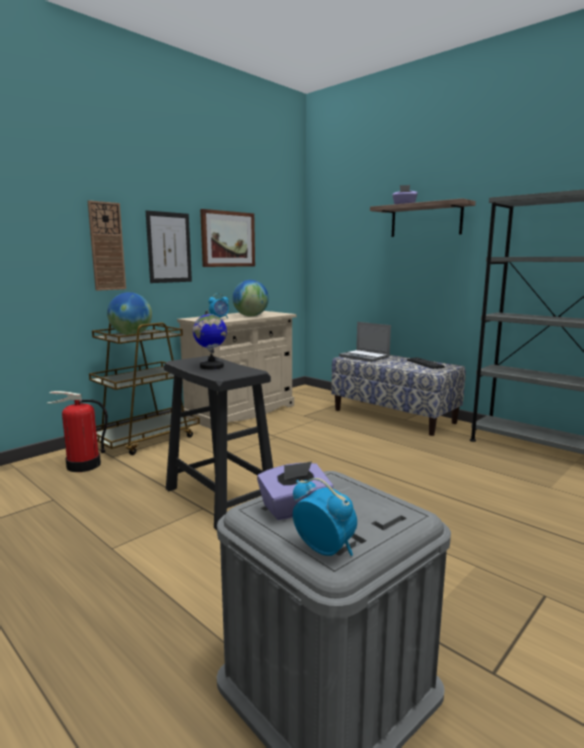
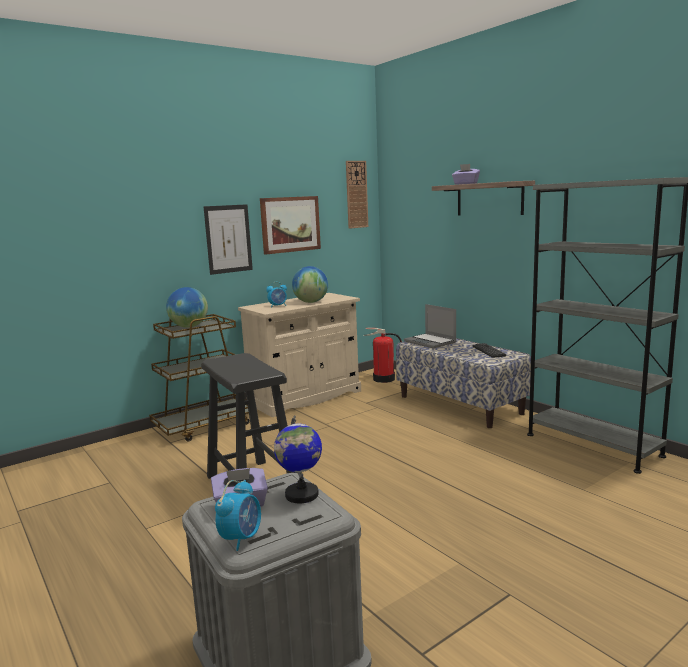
camera: 10 degrees right, 0 degrees up
fire extinguisher [46,391,108,472] -> fire extinguisher moved to [363,327,402,383]
wall clock [88,200,126,291] -> wall clock moved to [346,161,368,229]
globe [193,309,227,369] -> globe moved to [274,416,322,503]
alarm clock [293,478,357,556] -> alarm clock turned 60 degrees clockwise [215,480,261,551]

